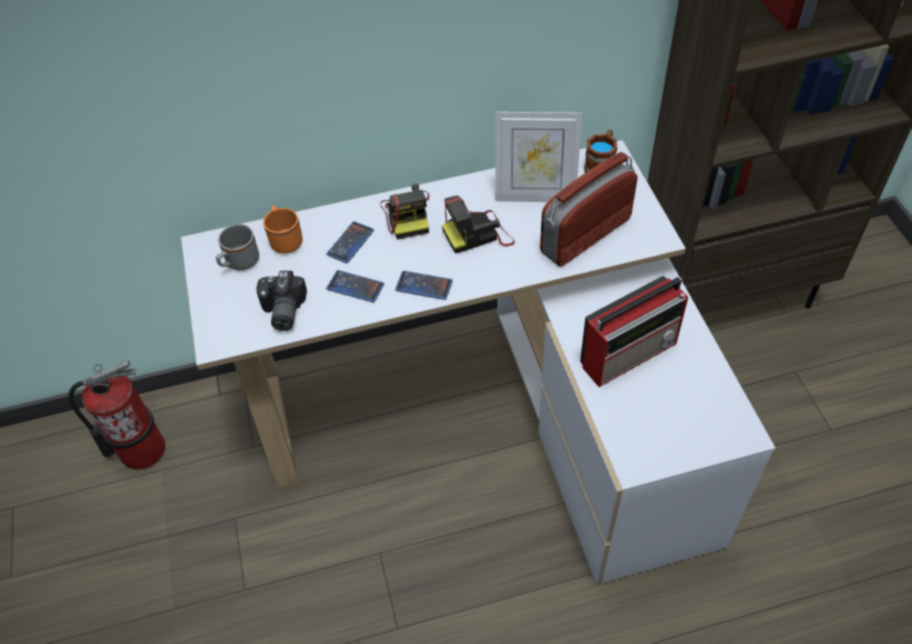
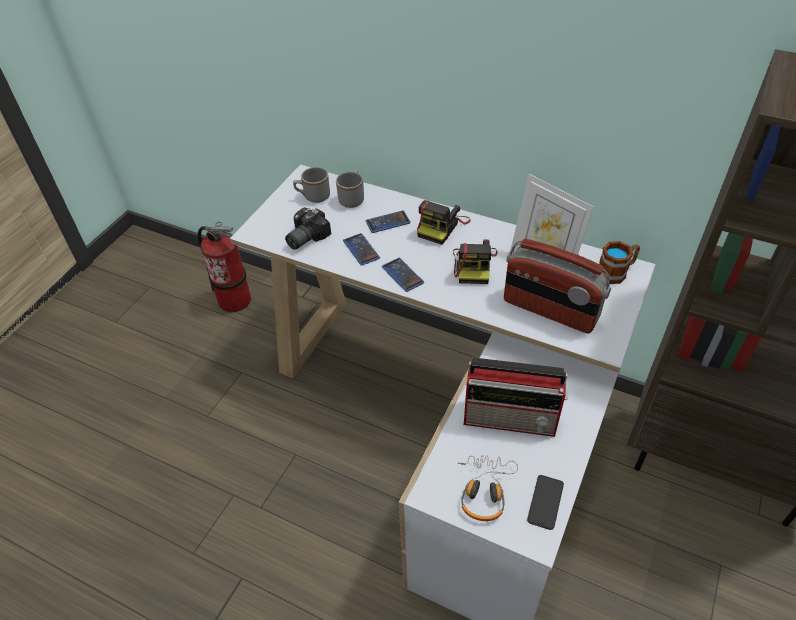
camera: 40 degrees right, 5 degrees down
orange mug [263,206,303,254] -> grey mug [336,170,364,208]
camera [442,196,515,254] -> camera turned 105 degrees counterclockwise [453,239,497,284]
radio [540,152,638,266] -> radio turned 150 degrees counterclockwise [504,239,611,334]
none -> headphones [458,455,518,521]
none -> phone [527,475,564,530]

